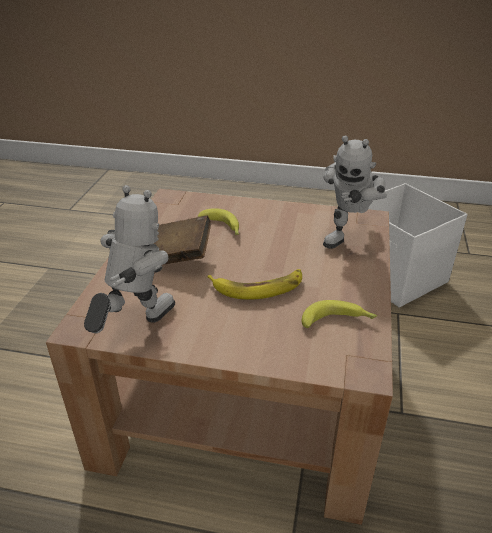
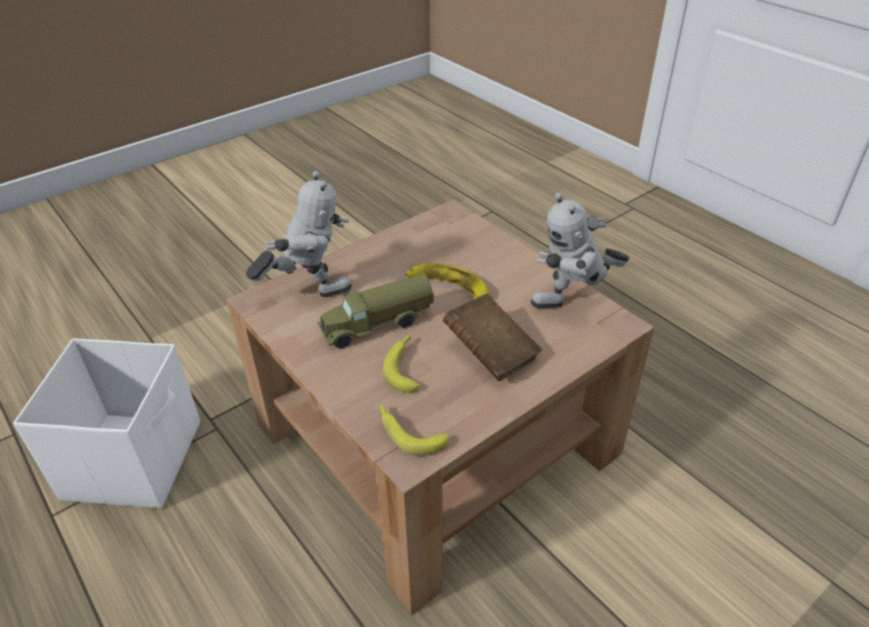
camera: 140 degrees left, 5 degrees up
banana [302,300,377,328] -> banana moved to [379,404,449,456]
none -> toy truck [318,273,434,348]

